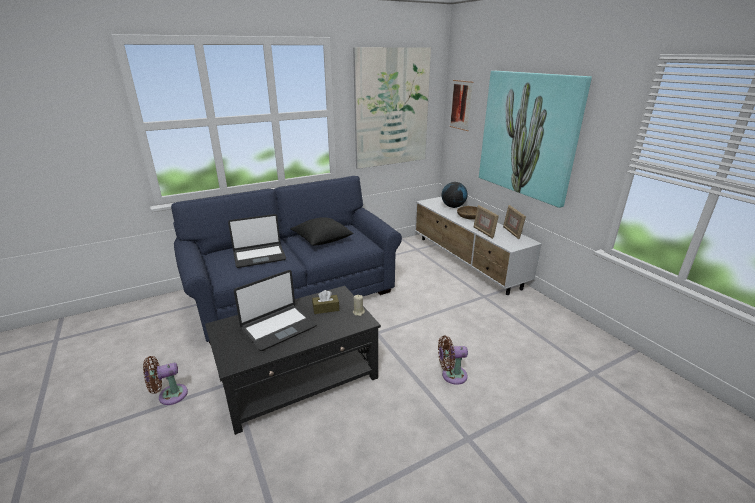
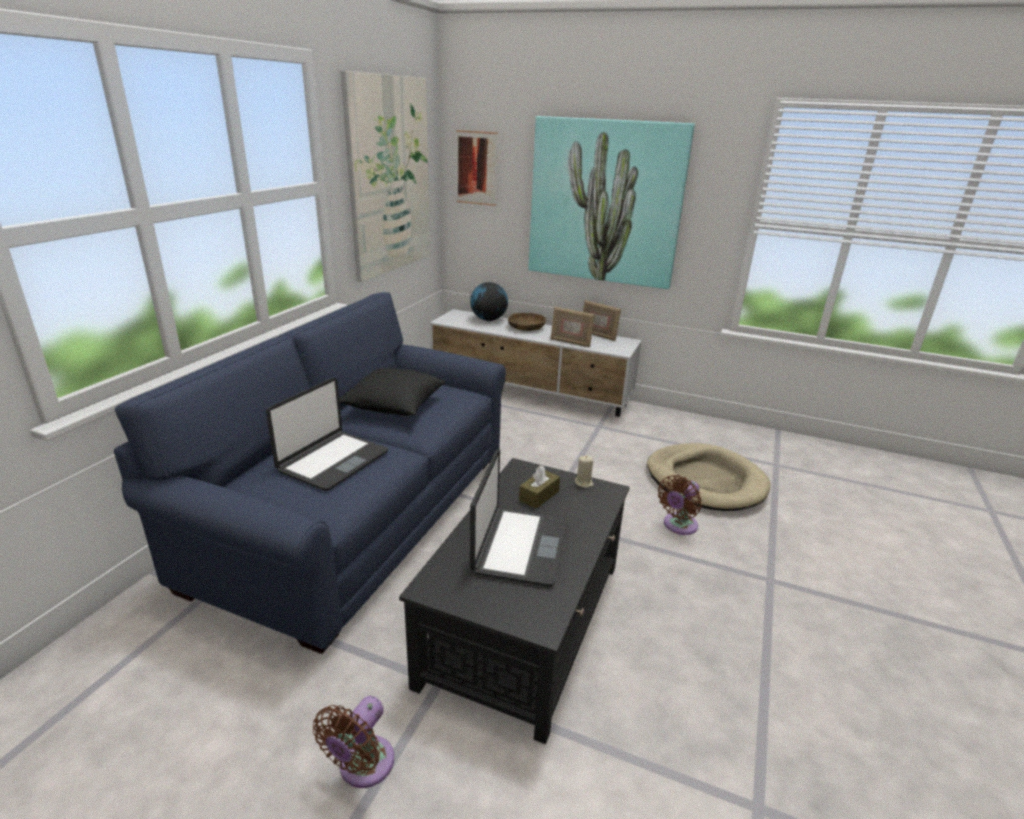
camera: 40 degrees left, 0 degrees up
none -> beige dog bed [647,443,771,511]

